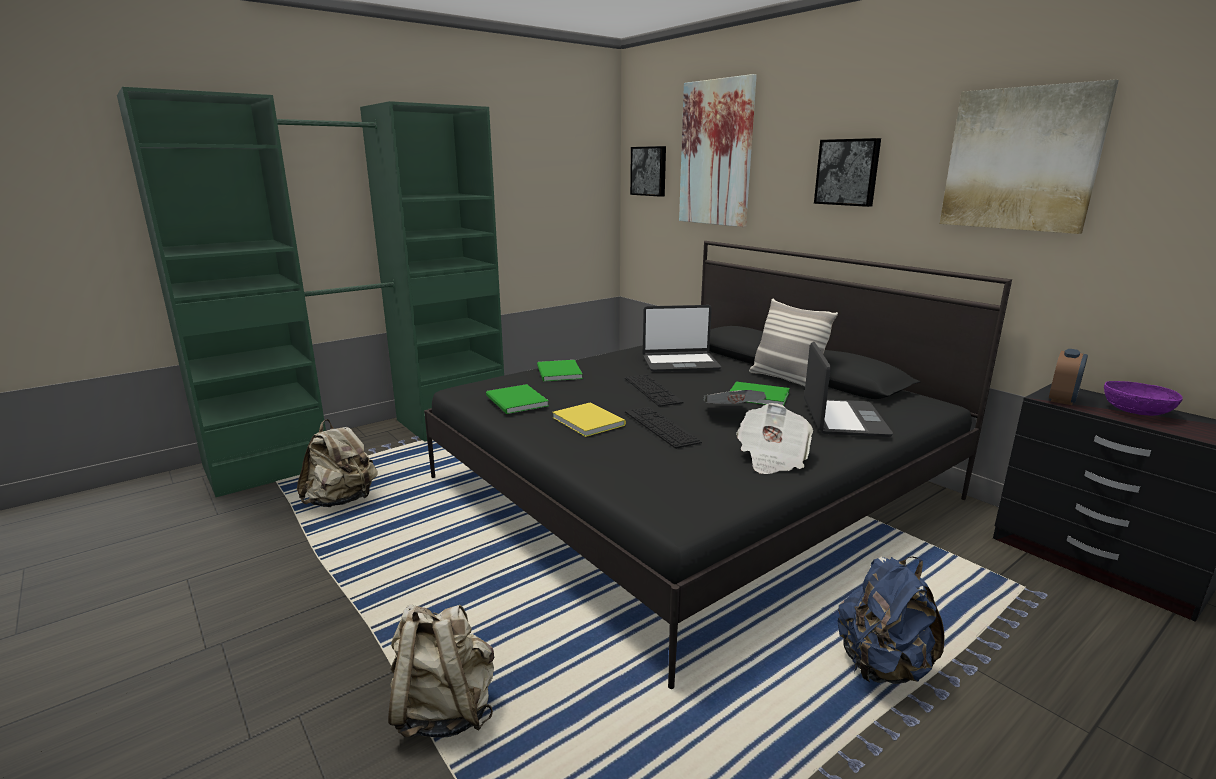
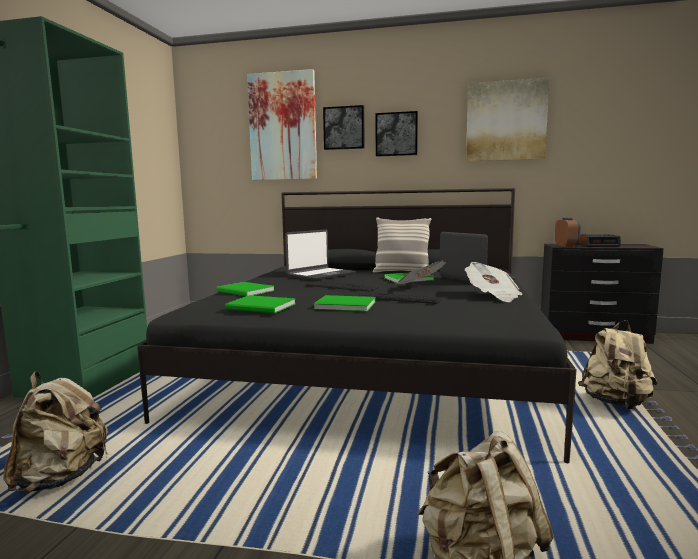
camera: 40 degrees left, 10 degrees down
yellow book [552,402,626,437] -> green book [313,295,376,312]
picture [630,146,666,197] -> picture moved to [323,105,365,150]
blue backpack [837,557,944,684] -> beige backpack [578,320,657,409]
purple bowl [1104,381,1183,416] -> alarm clock [578,234,621,247]

